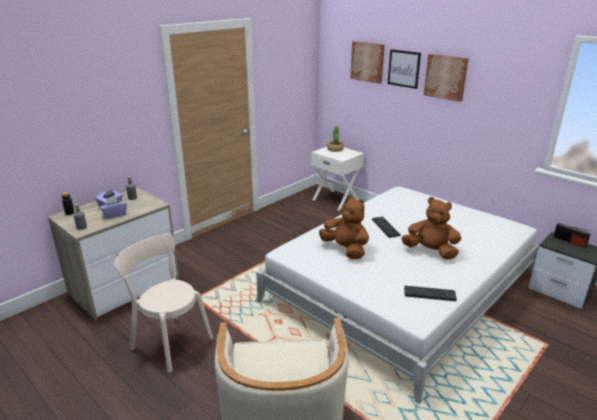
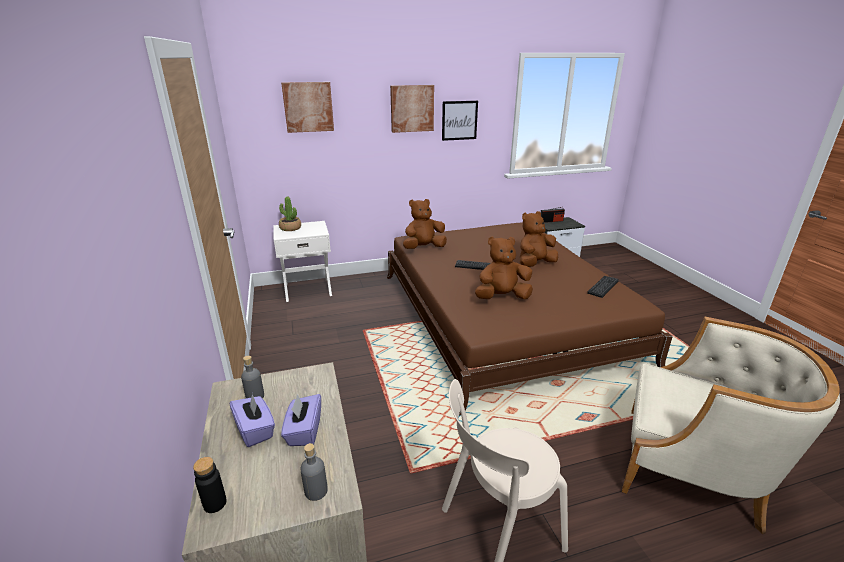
camera: 60 degrees left, 0 degrees up
white bed [256,186,539,404] -> brown bed [387,223,673,415]
picture [388,49,421,89] -> picture moved to [442,101,478,141]
none -> brown plush toy [403,199,447,249]

